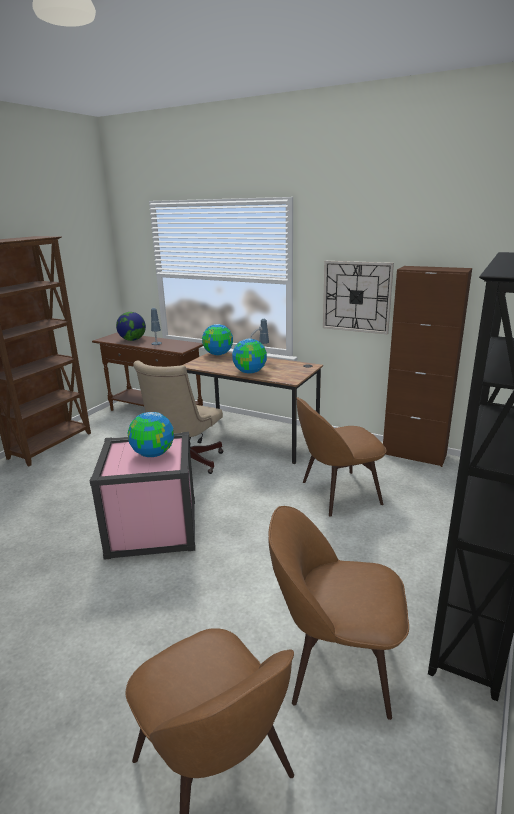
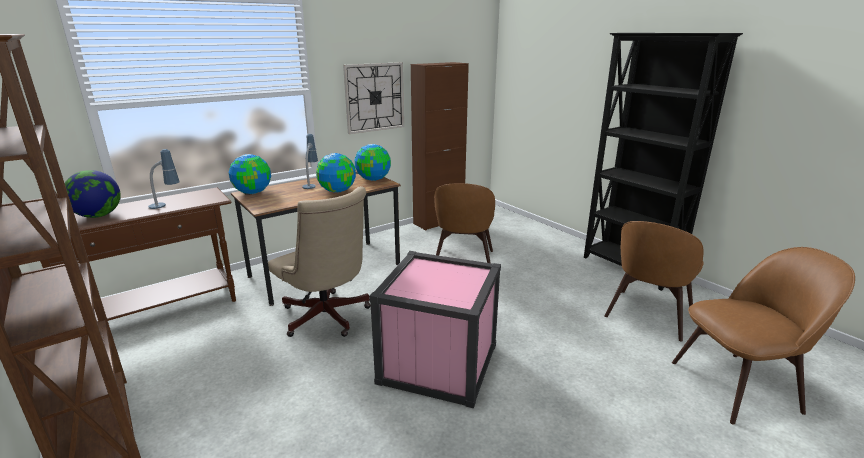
camera: 65 degrees left, 0 degrees up
globe [128,412,174,457] -> globe moved to [354,144,391,181]

